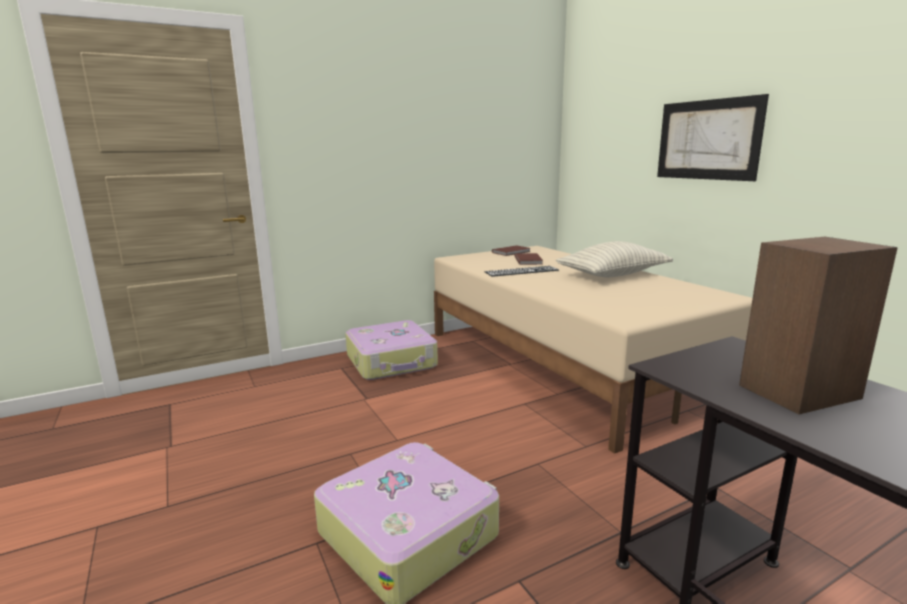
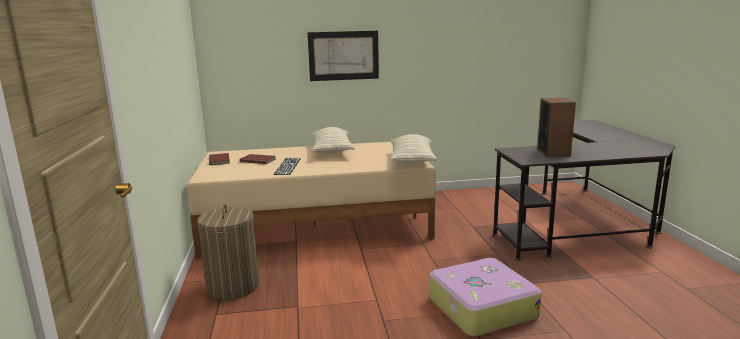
camera: 70 degrees left, 0 degrees up
suitcase [345,320,438,380] -> laundry basket [197,204,259,300]
none -> pillow [391,134,437,164]

